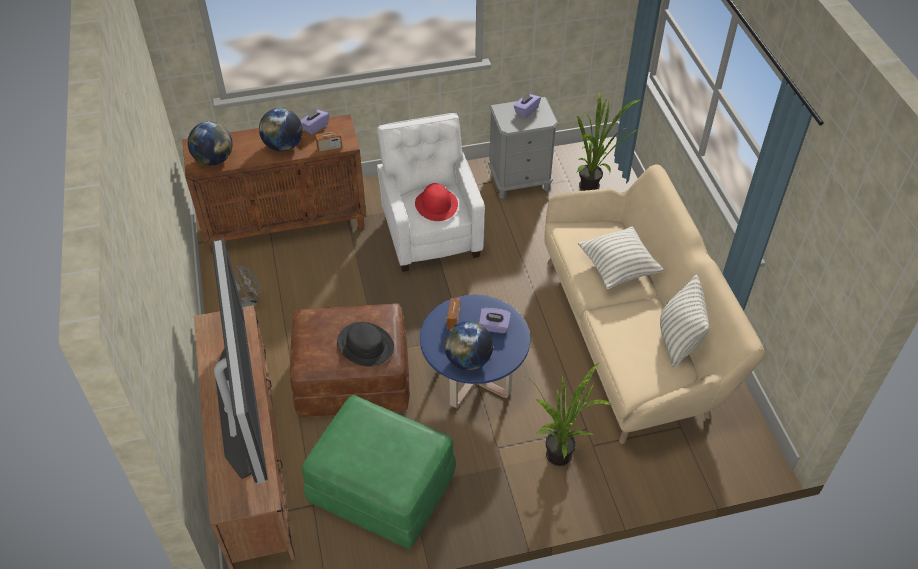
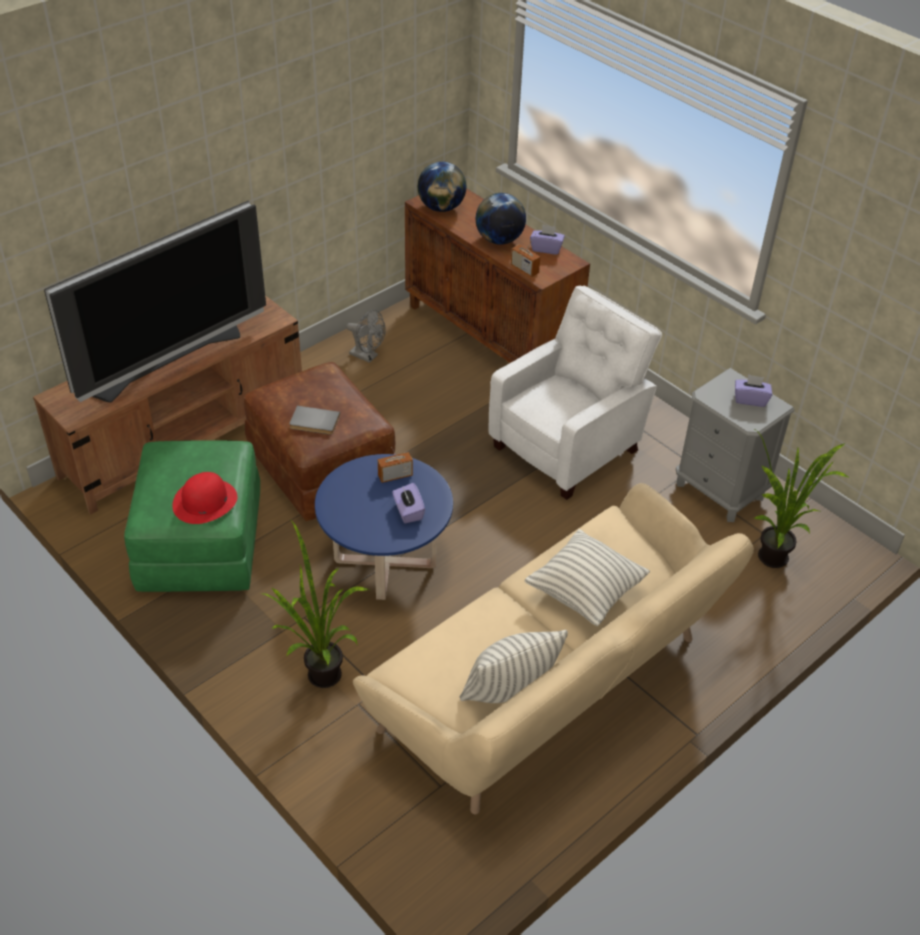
camera: 60 degrees right, 5 degrees down
black hat [337,322,394,366] -> grey book [289,405,340,435]
red hat [415,183,458,221] -> red hat moved to [172,472,237,524]
globe [444,321,493,370] -> none

